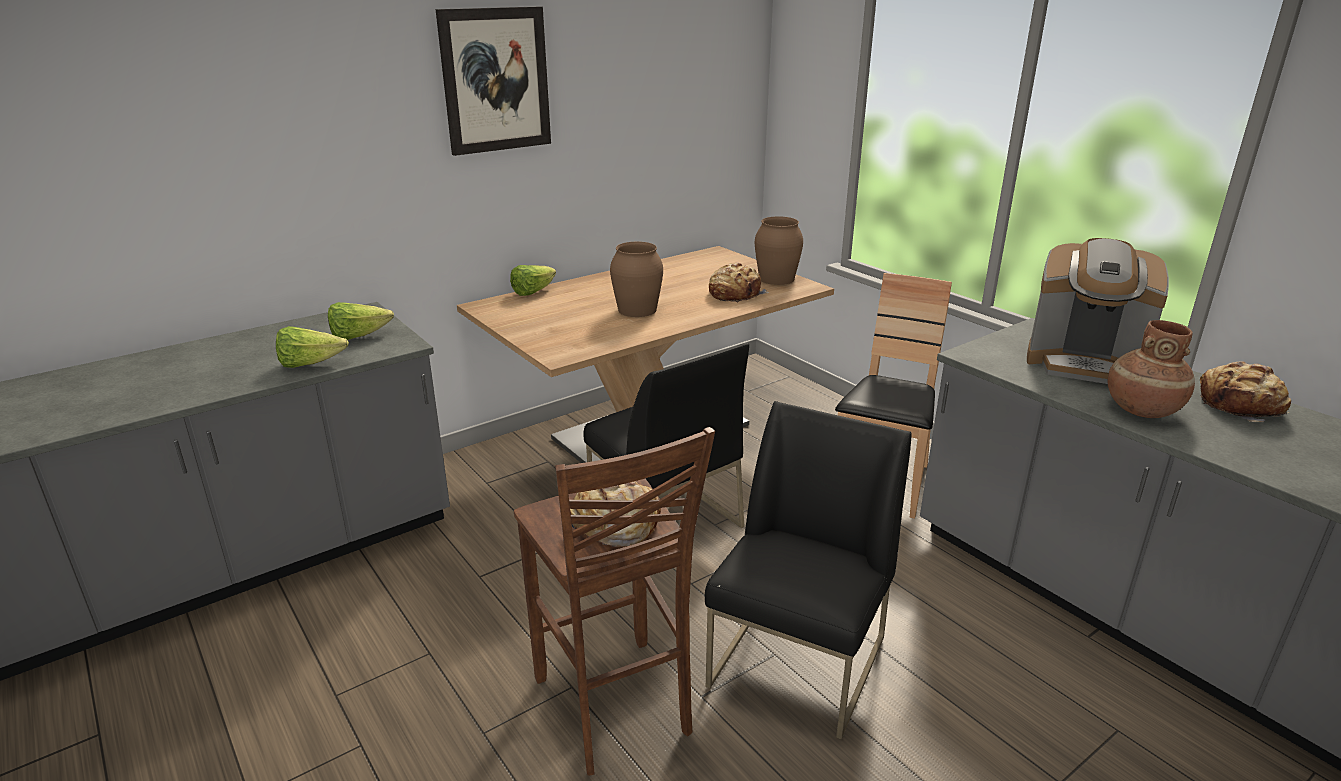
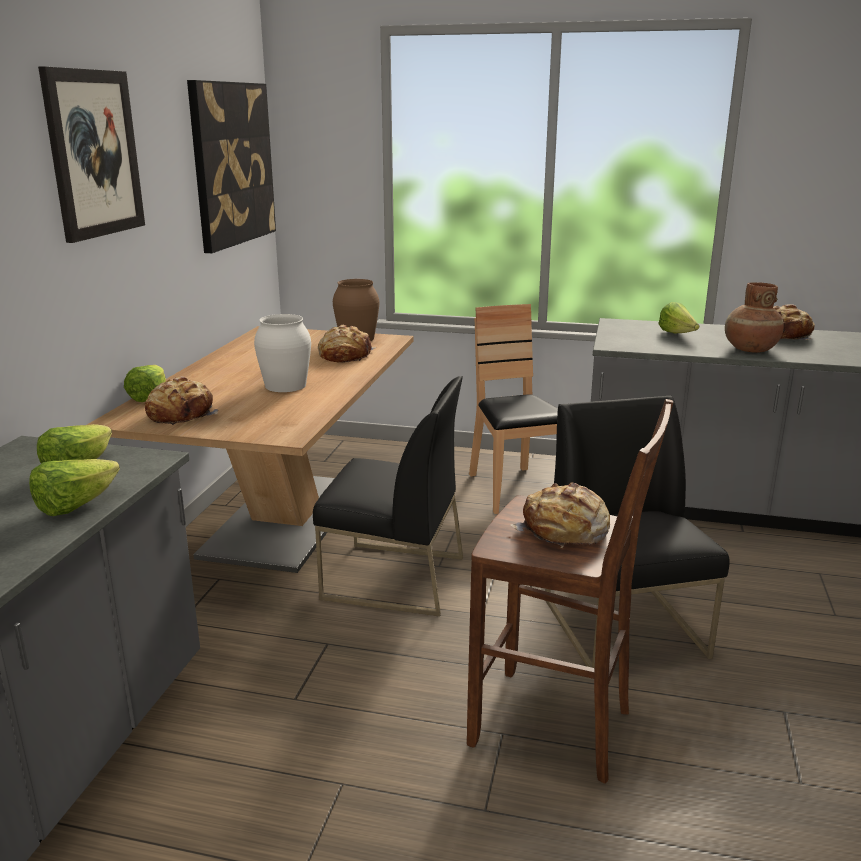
camera: 40 degrees left, 5 degrees down
brown vase [610,242,663,317] -> white vase [254,314,311,392]
coffee machine [1027,238,1169,384] -> lettuce [658,302,699,333]
none -> bread [145,376,219,425]
none -> picture [187,80,276,253]

